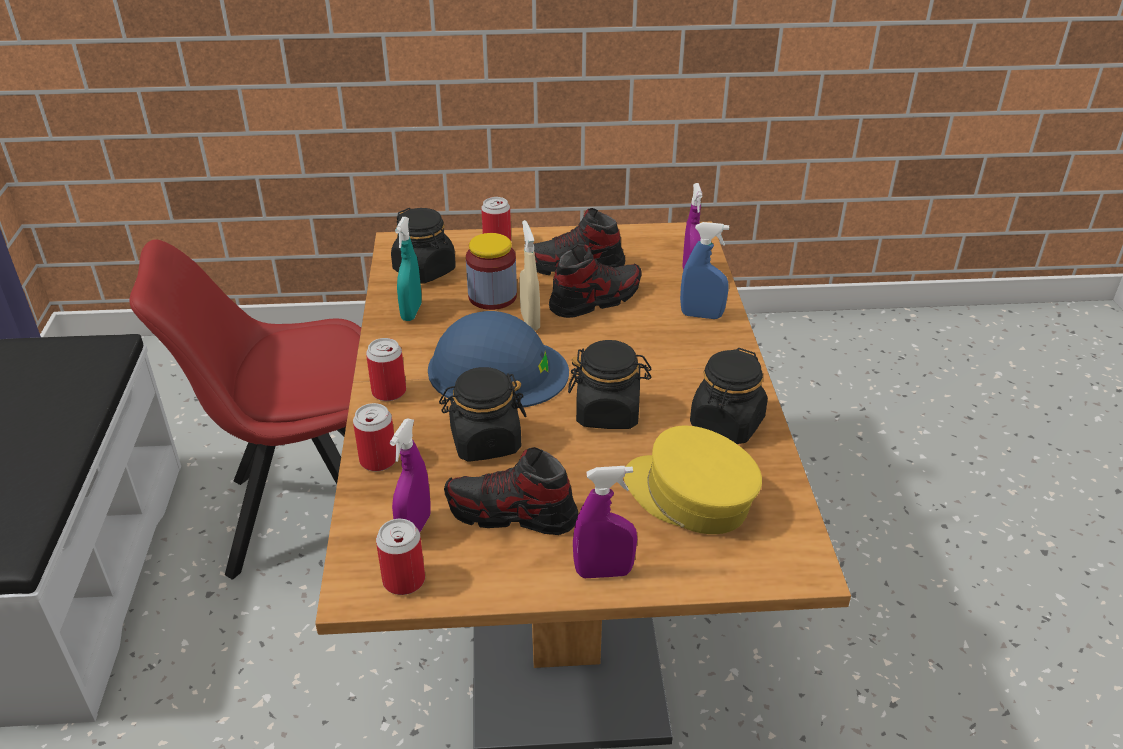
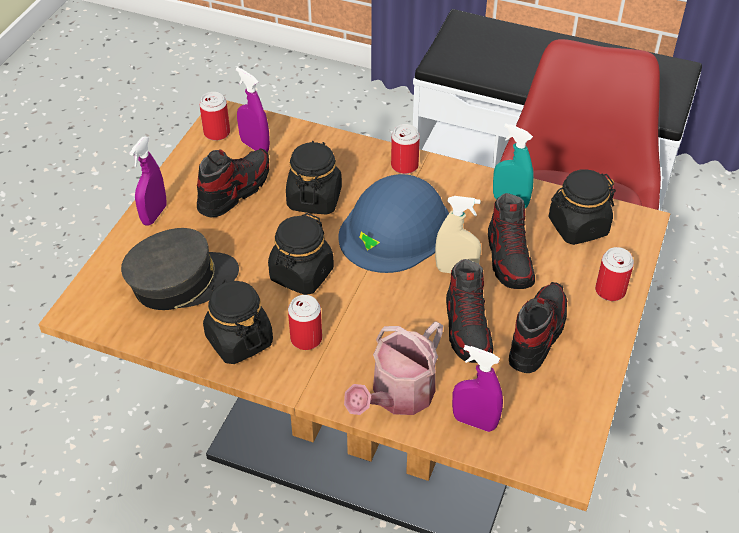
camera: 115 degrees right, 10 degrees up
can [353,403,396,471] -> can moved to [288,295,322,350]
jar [466,233,517,310] -> shoe [488,193,535,289]
yellow cap [624,426,762,534] -> grey cap [121,228,239,310]
blue spray bottle [680,222,729,319] -> watering can [344,321,443,415]

